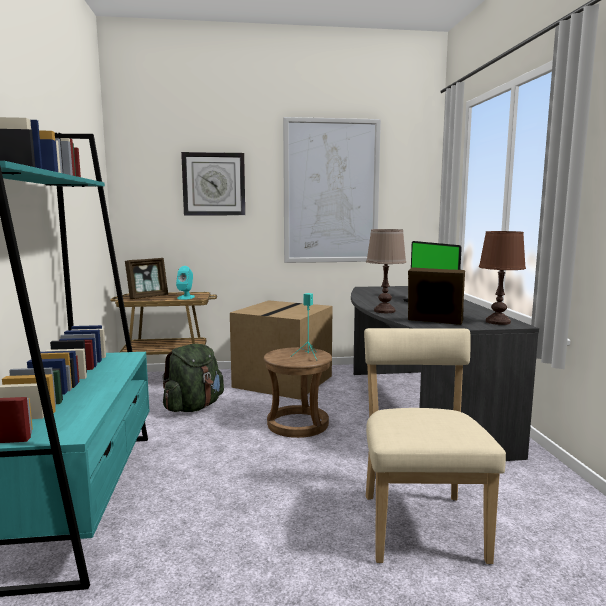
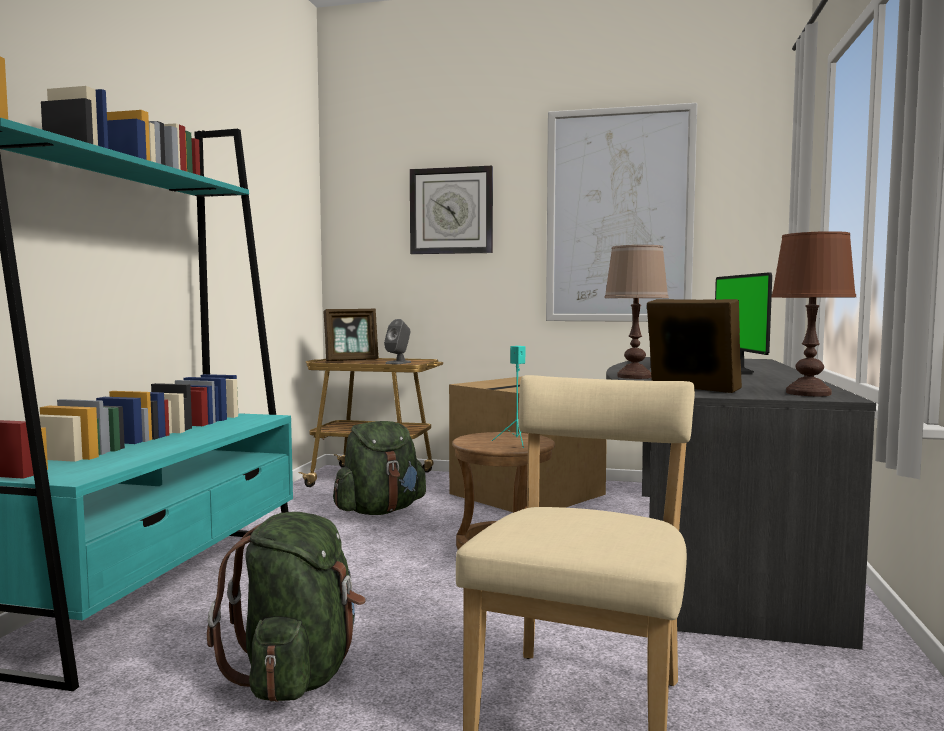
camera: 20 degrees right, 5 degrees down
turquoise speaker [176,266,195,300] -> grey speaker [384,319,411,364]
none -> green backpack [207,512,365,702]

